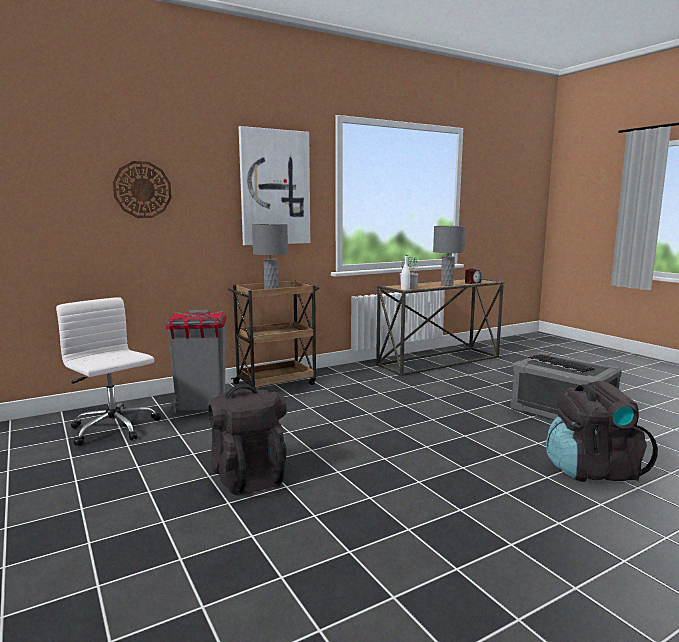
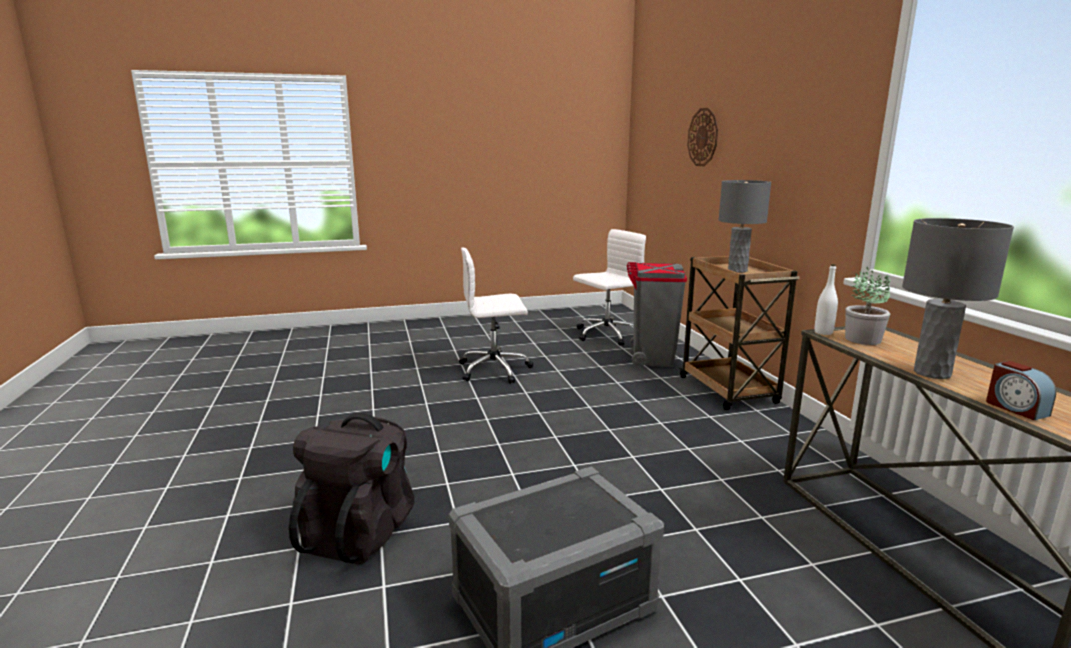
camera: 105 degrees right, 5 degrees up
black backpack [207,384,287,495] -> white office chair [459,247,533,384]
picture [239,126,310,245] -> none
keyboard [528,354,595,373] -> none

